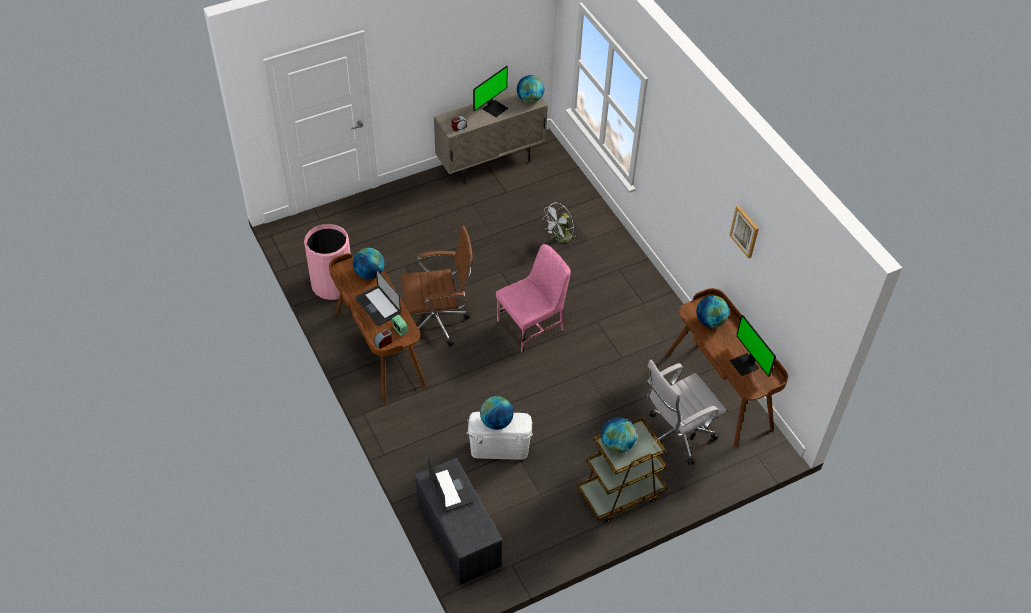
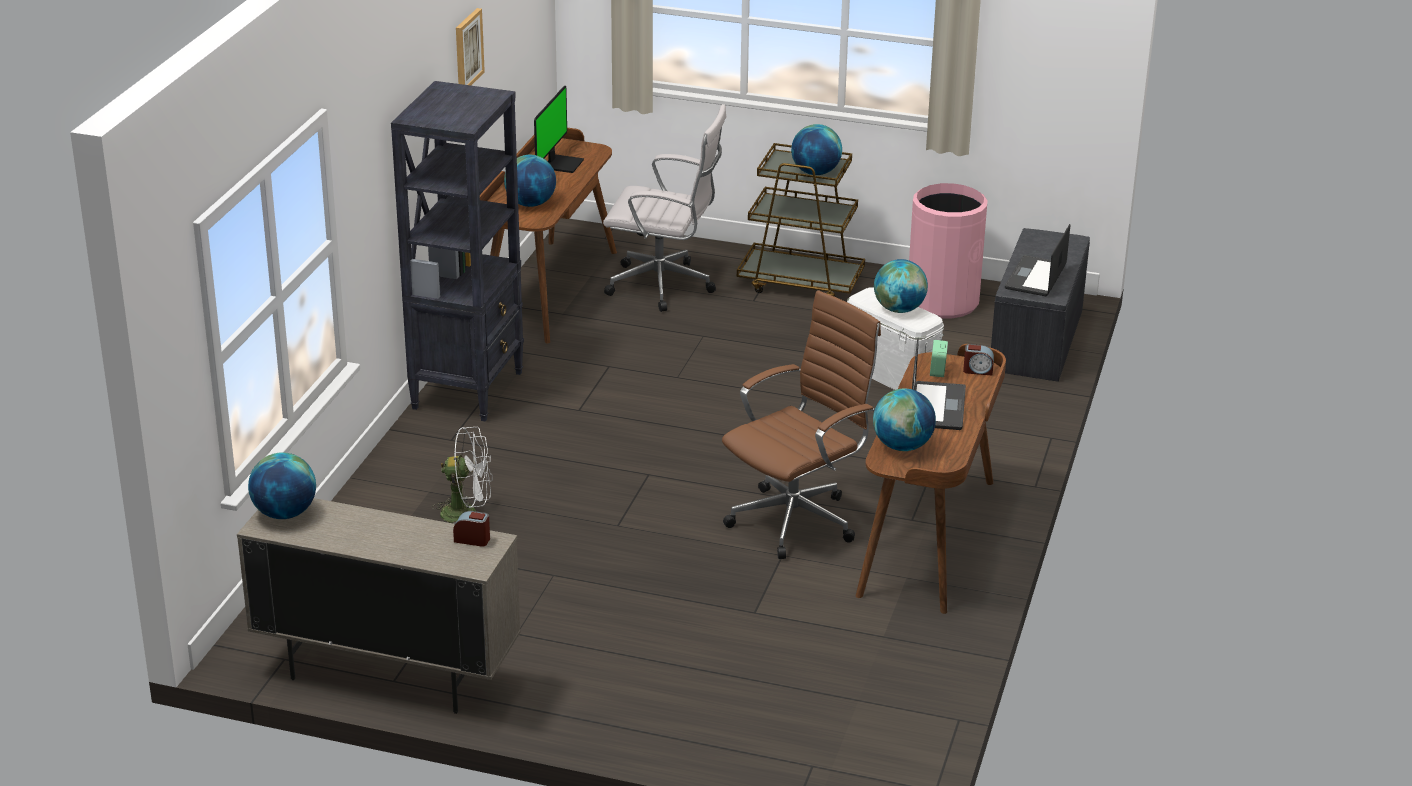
camera: 135 degrees left, 20 degrees down
pink trash can [304,224,351,300] -> pink trash can moved to [909,183,988,318]
brown office chair [402,226,473,347] -> brown office chair turned 105 degrees clockwise [722,290,881,559]
monitor [473,66,508,117] -> none
pink chair [496,244,571,353] -> none
none -> black bookcase [391,81,524,422]

